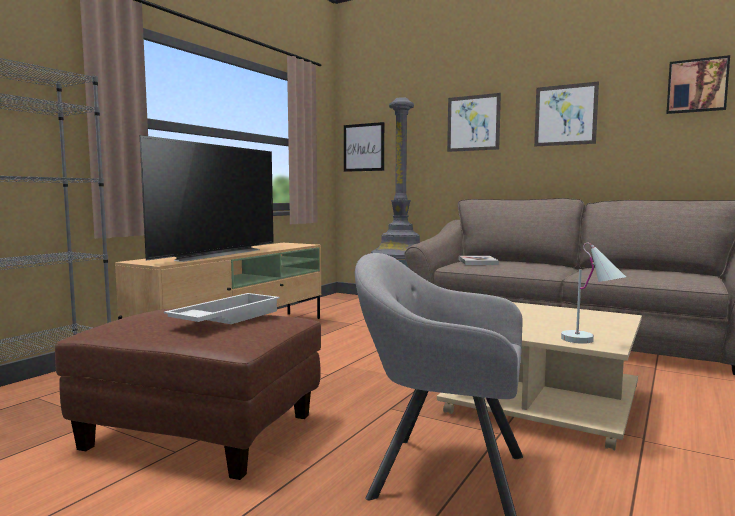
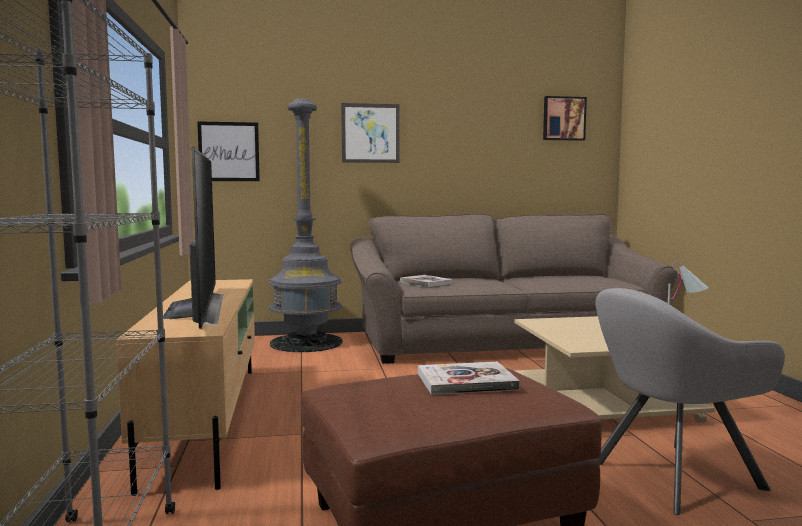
camera: 40 degrees left, 0 degrees up
white tray [164,293,280,324] -> book [418,362,520,395]
picture [534,81,599,146] -> none

